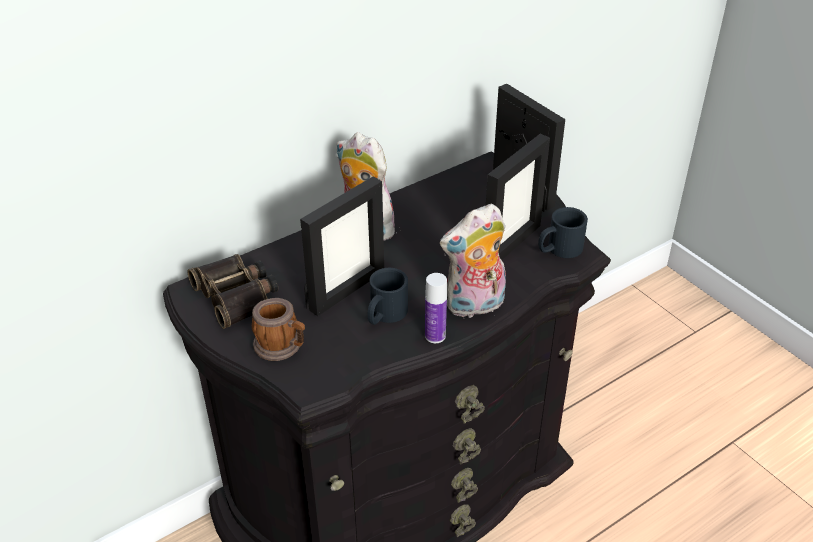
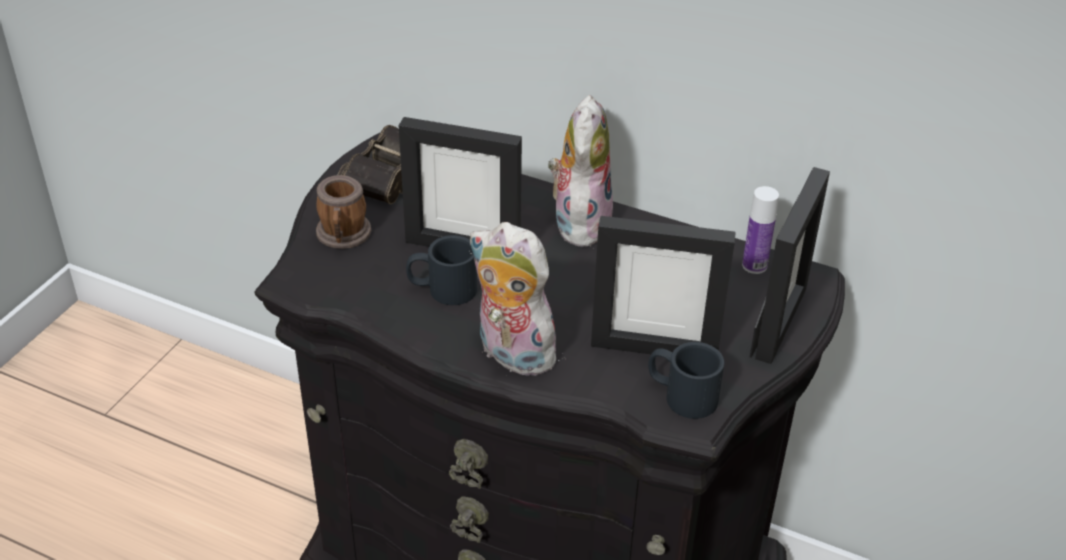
camera: 60 degrees right, 0 degrees up
bottle [425,273,447,343] -> bottle moved to [742,186,779,274]

